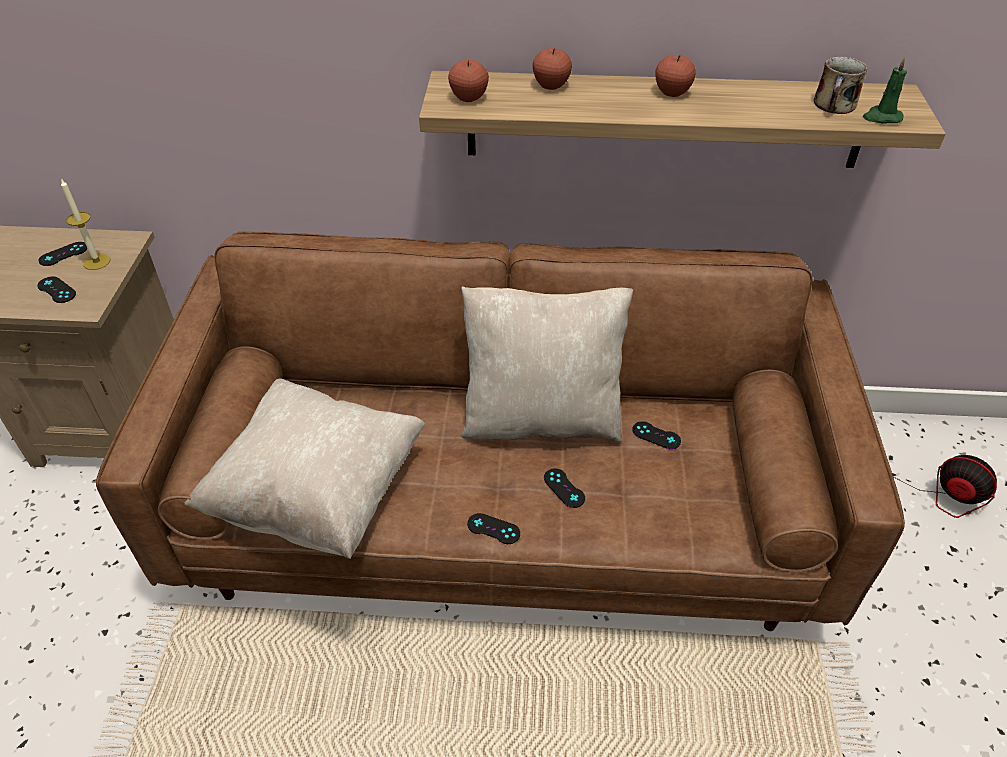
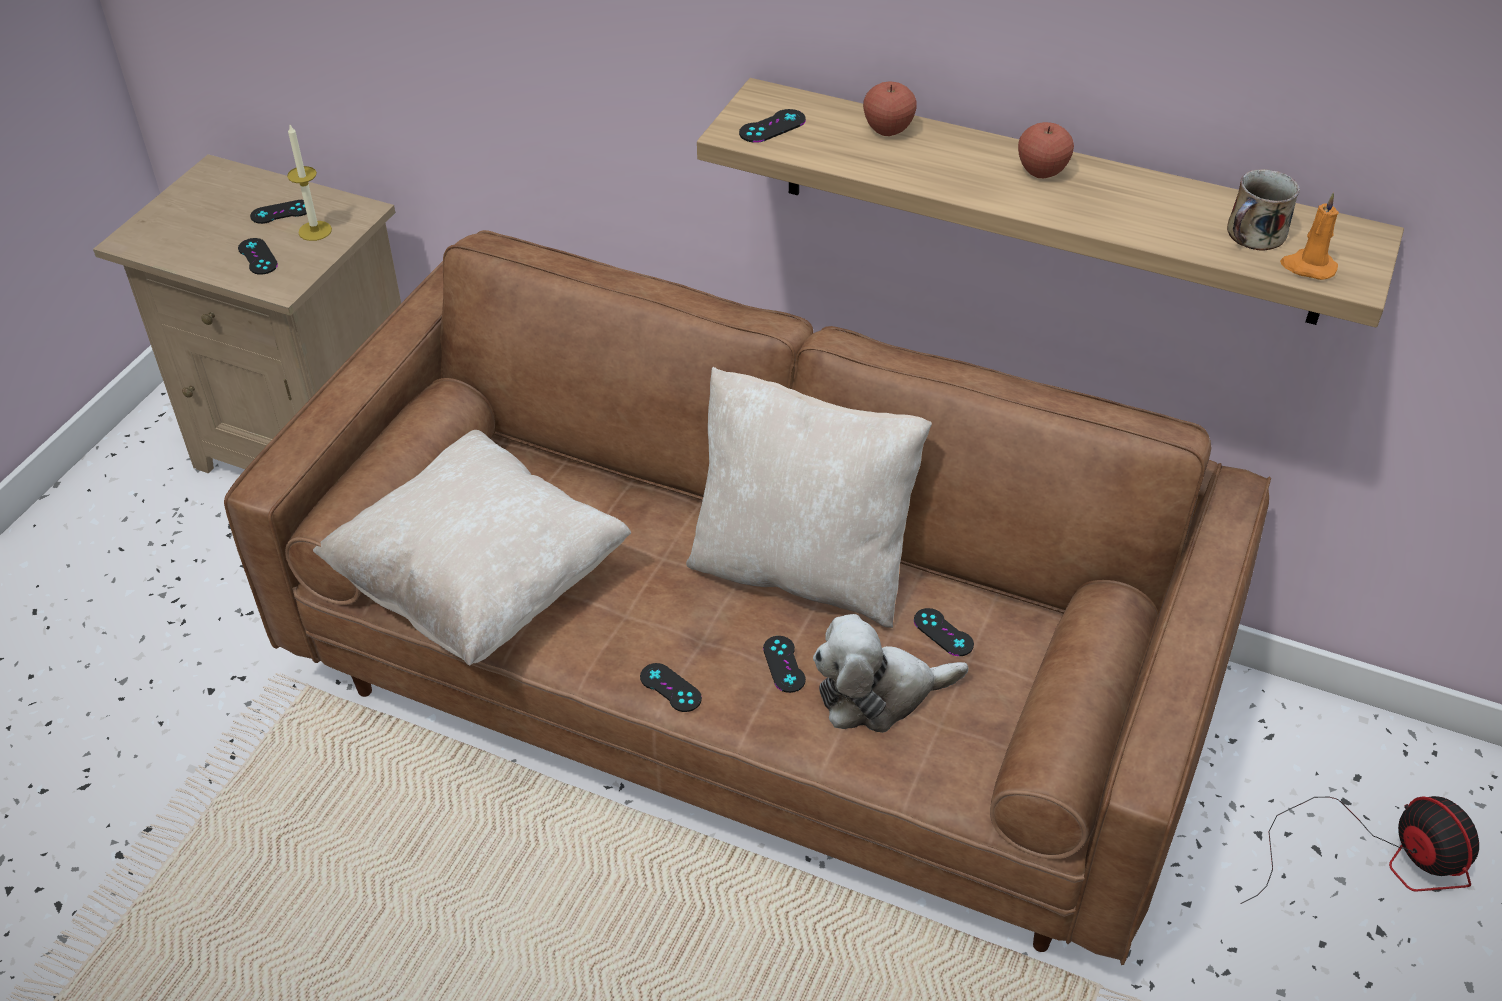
camera: 20 degrees right, 0 degrees up
apple [448,60,489,102] -> black game controller [739,109,806,143]
green candle [863,57,907,124] -> orange candle [1280,193,1339,280]
none -> plush toy [813,614,968,733]

